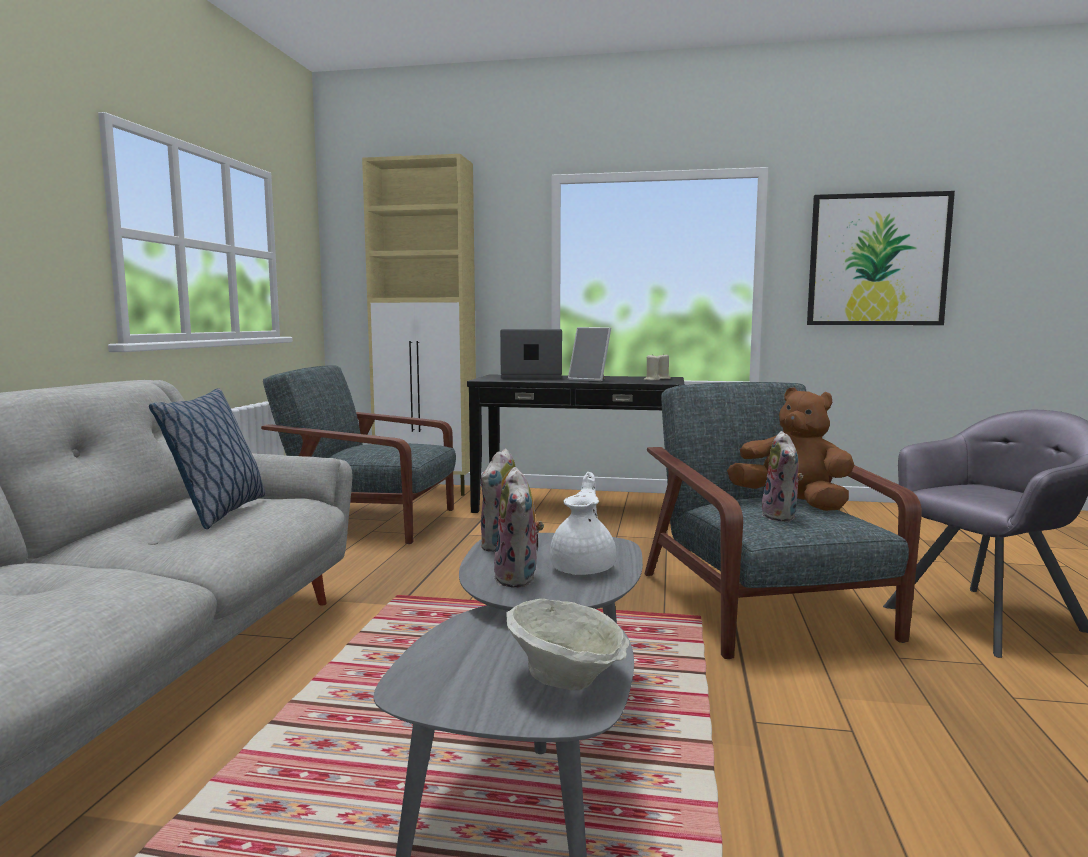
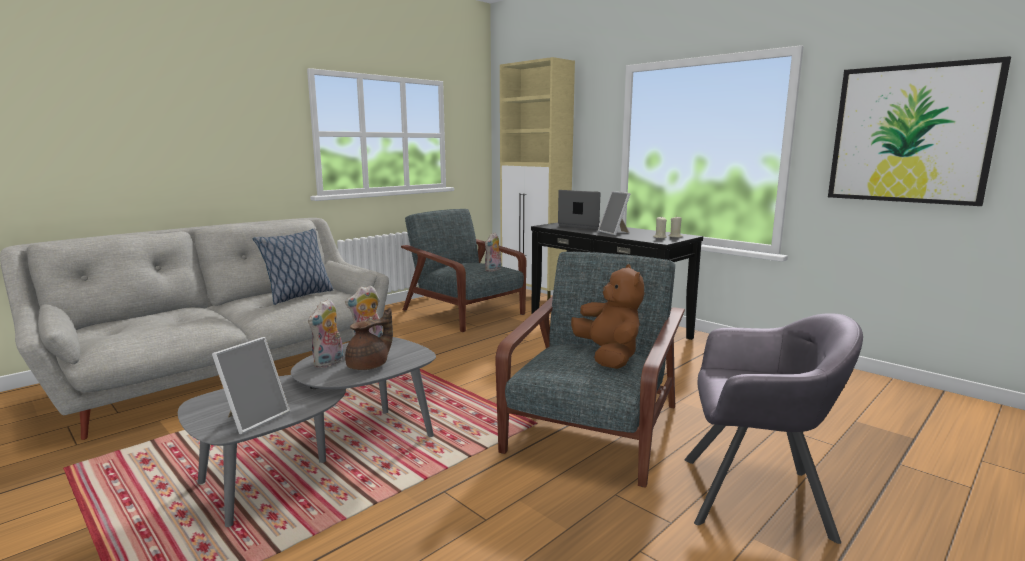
camera: 35 degrees right, 5 degrees up
beige bowl [506,599,629,690] -> picture frame [212,337,290,434]
white teapot [550,472,616,575] -> brown teapot [345,308,393,370]
plush toy [759,431,803,521] -> plush toy moved to [485,233,501,272]

